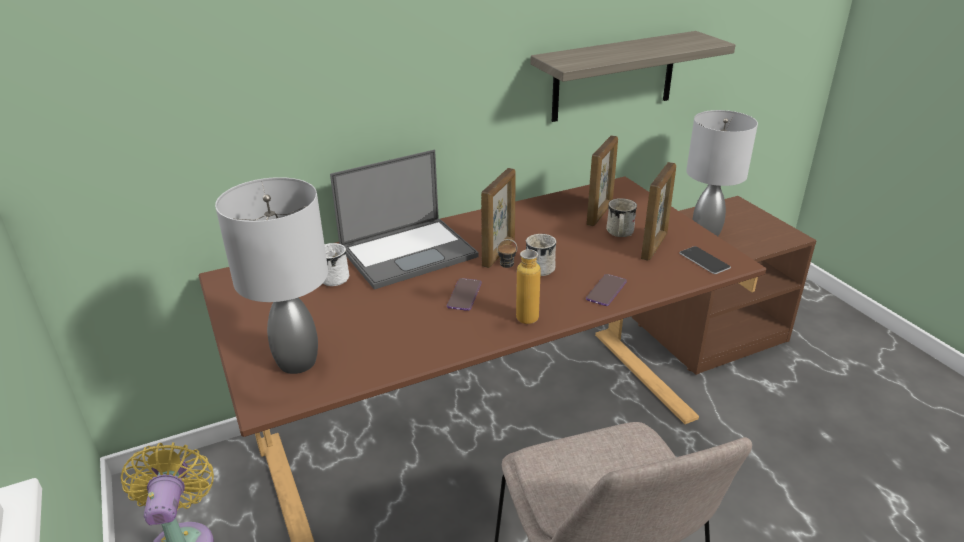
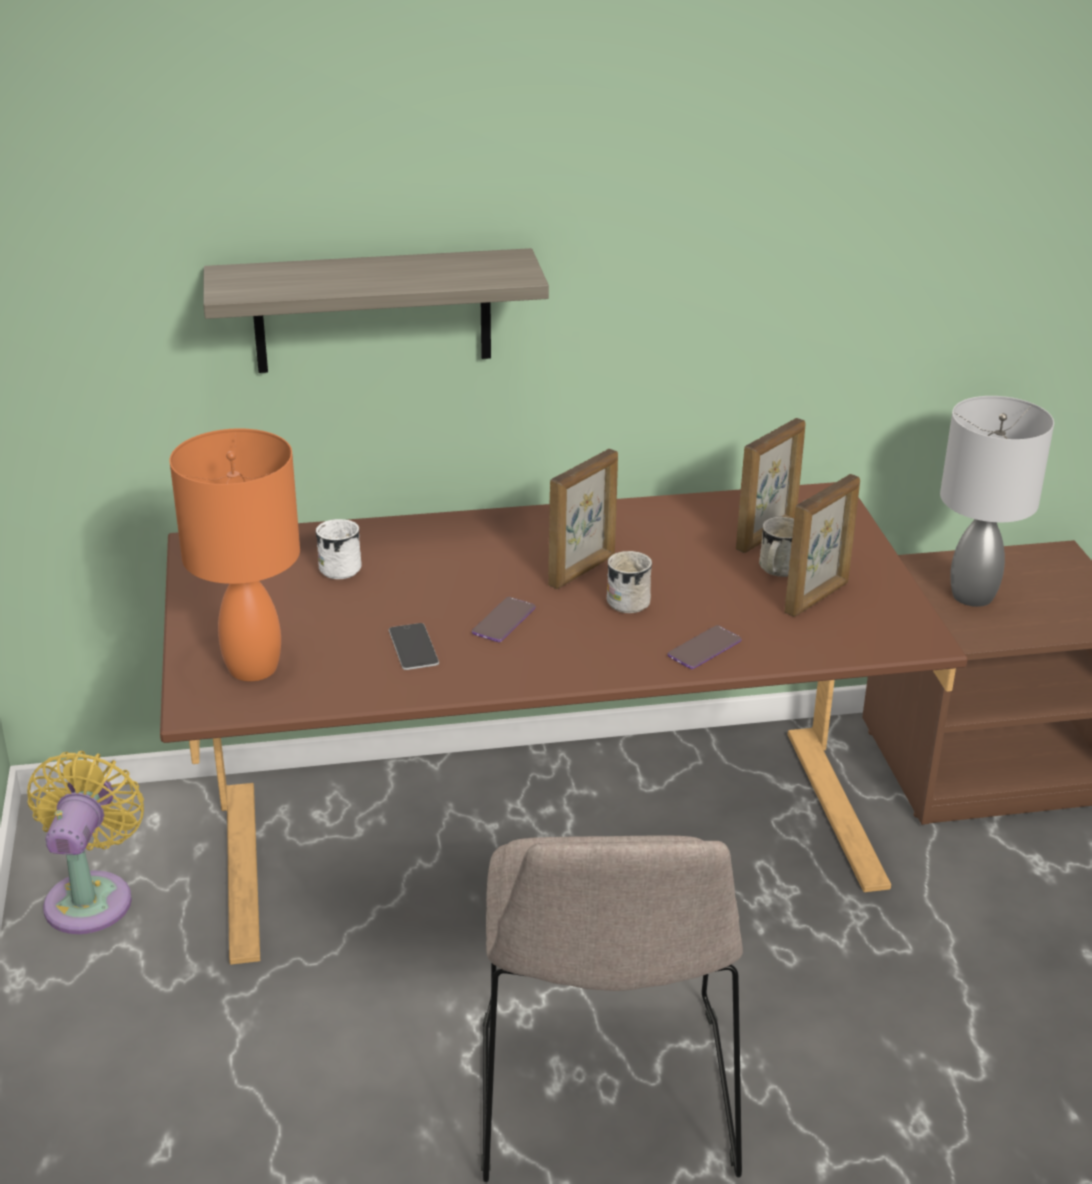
camera: 15 degrees right, 0 degrees up
grey table lamp [215,177,328,374] -> orange table lamp [169,428,300,681]
laptop [330,149,479,290] -> none
bottle [497,239,541,324] -> none
shelf [530,31,735,122] -> shelf moved to [203,248,549,373]
phone [679,246,731,274] -> phone moved to [389,623,439,670]

